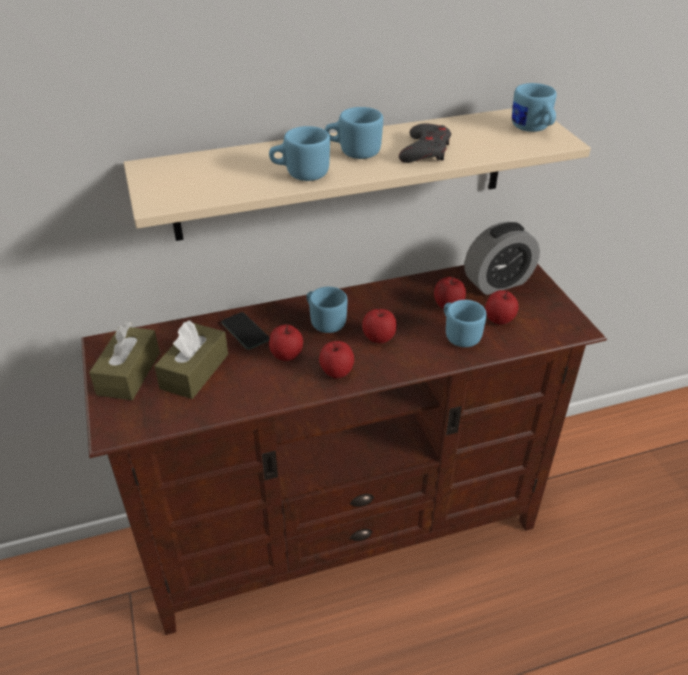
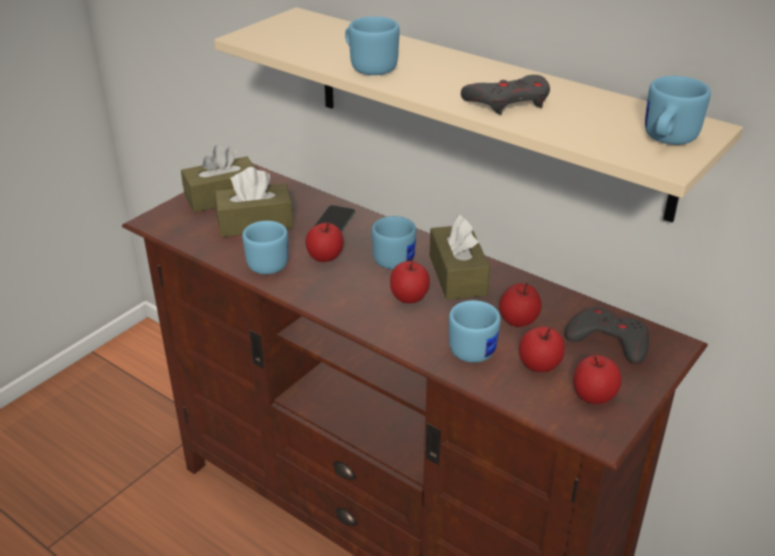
camera: 55 degrees right, 5 degrees down
apple [319,341,354,378] -> apple moved to [573,355,622,404]
blue mug [325,107,383,159] -> blue mug moved to [242,221,288,274]
alarm clock [464,222,540,295] -> grey game controller [565,307,649,364]
none -> brown tissue box [430,215,490,300]

